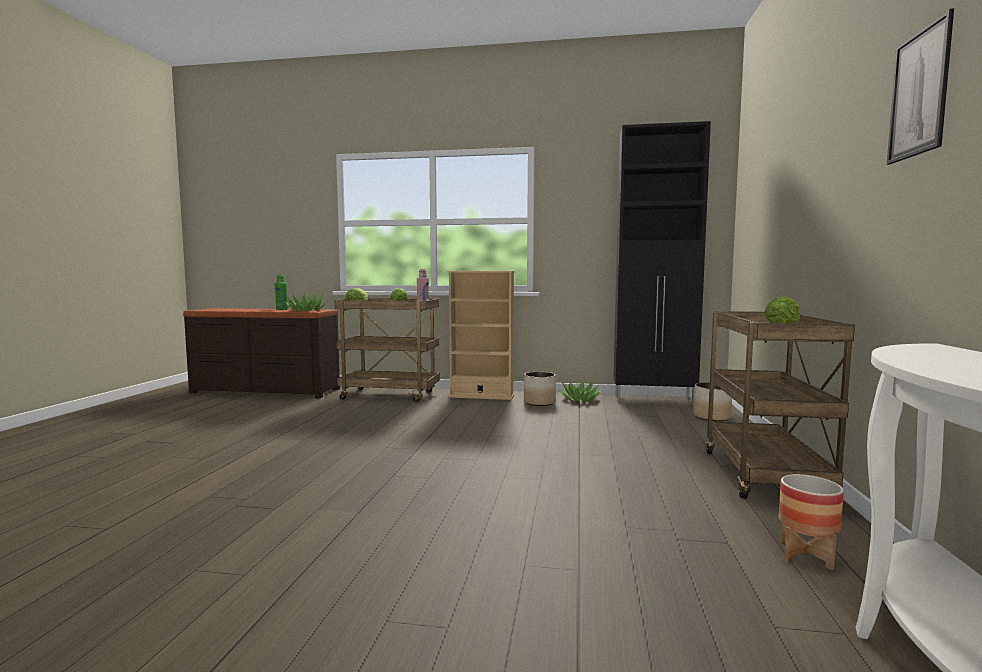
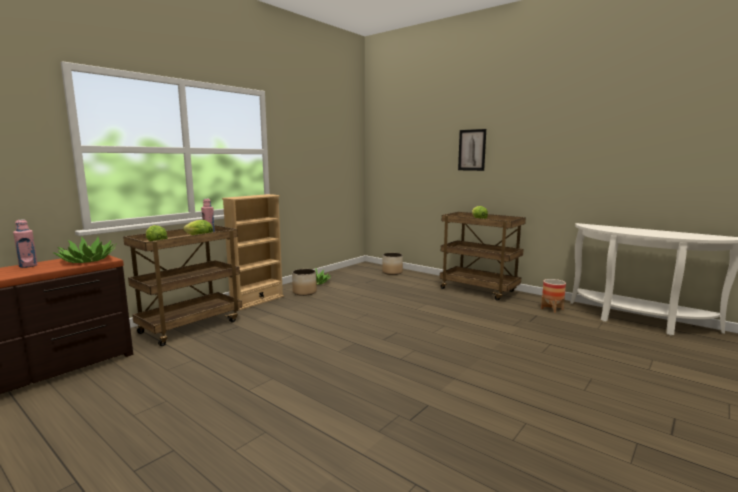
camera: 60 degrees left, 5 degrees up
green bottle [275,274,288,310] -> pink bottle [13,219,38,268]
black cabinet [613,121,711,405] -> none
picture [887,9,954,165] -> picture moved to [458,129,486,171]

